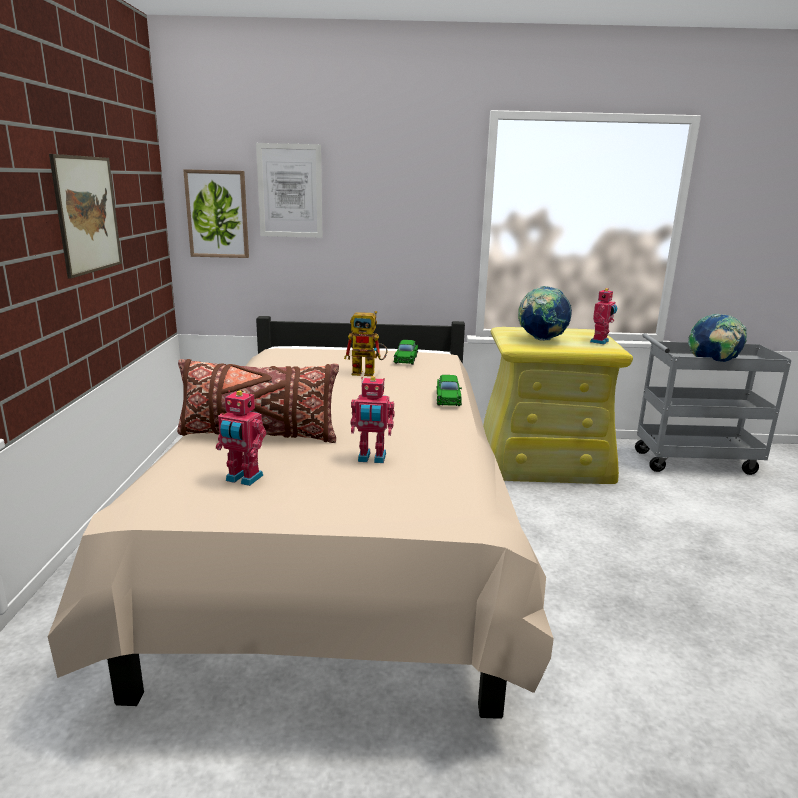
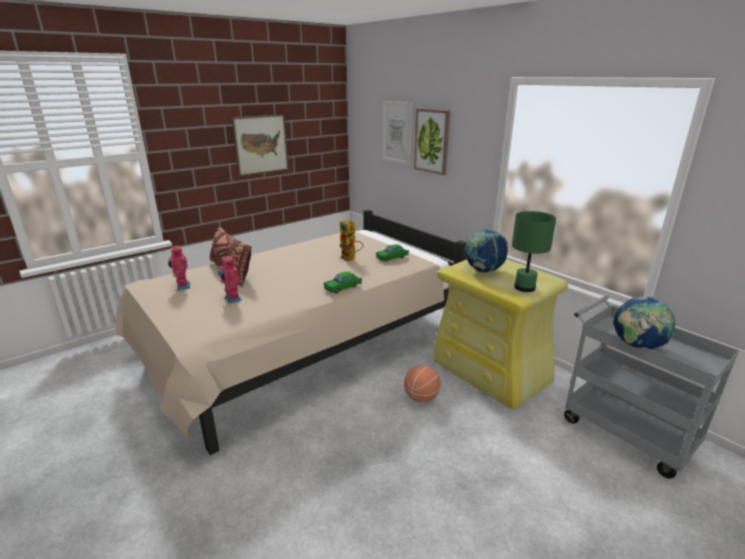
camera: 50 degrees right, 5 degrees up
picture [183,169,249,258] -> picture moved to [414,108,450,175]
toy robot [590,288,617,344] -> green table lamp [512,211,556,292]
none -> basketball [404,365,440,403]

